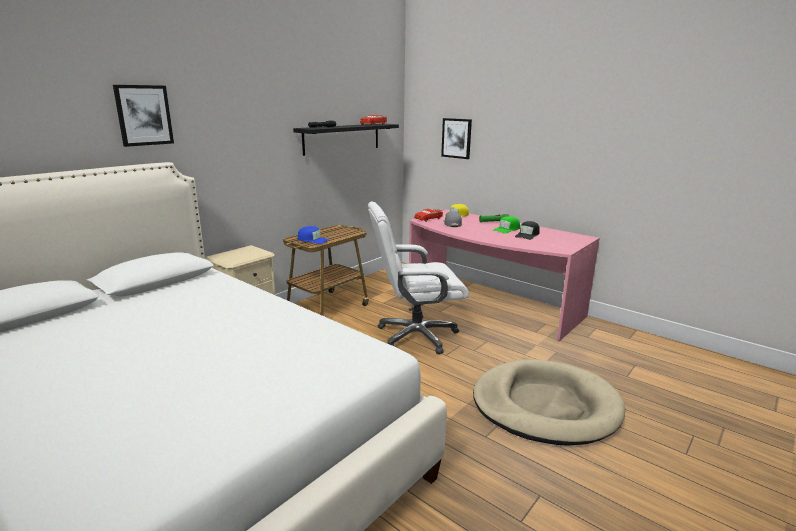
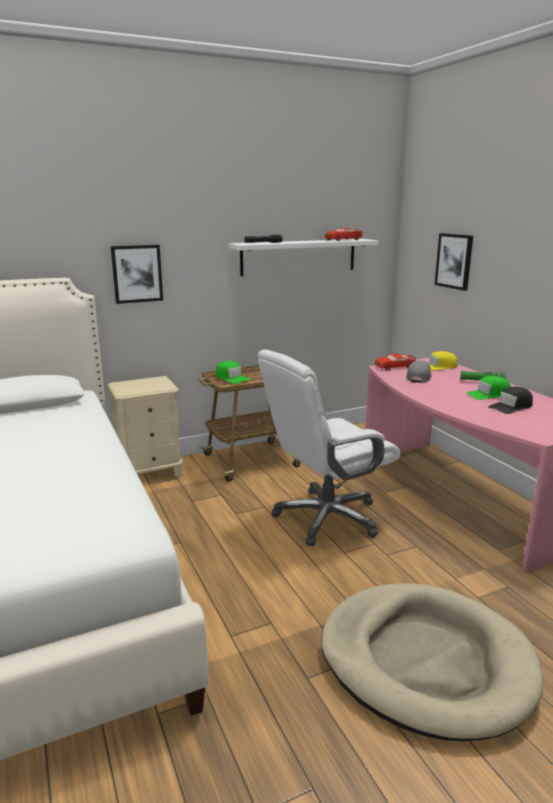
camera: 25 degrees right, 0 degrees up
picture [113,85,174,147] -> picture moved to [110,245,163,304]
black shelf [293,123,399,156] -> white shelf [228,239,379,276]
blue cap [297,226,329,244] -> green cap [216,361,250,384]
white office chair [368,202,469,354] -> white office chair turned 45 degrees counterclockwise [258,349,400,546]

